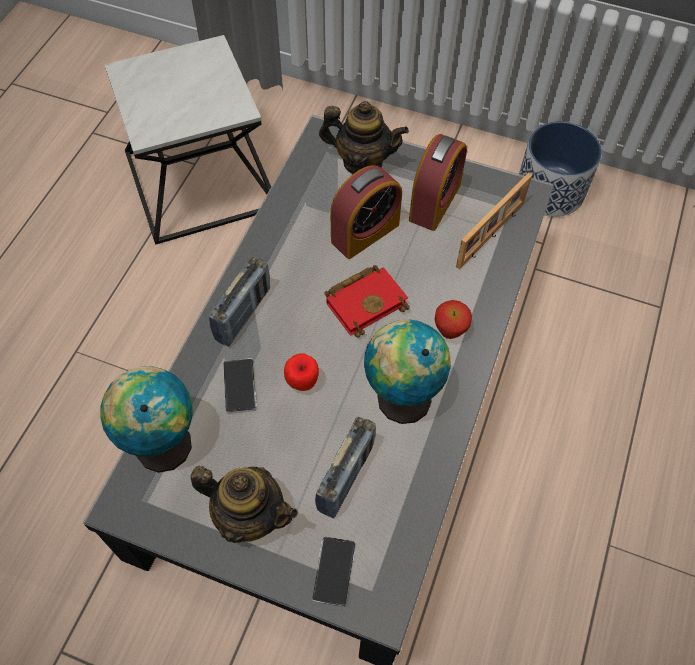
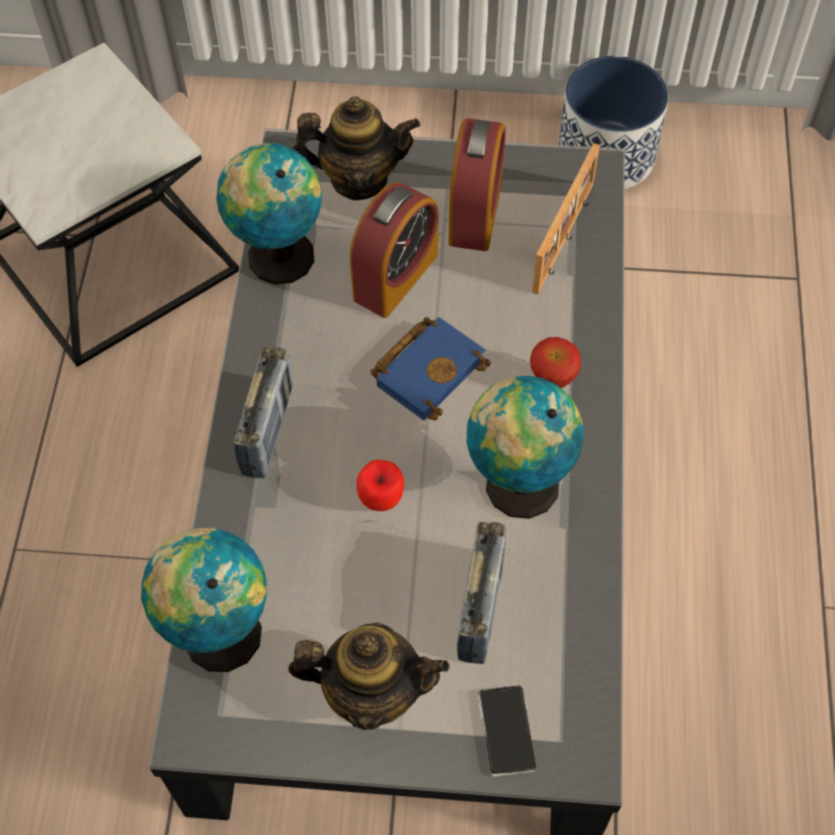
camera: 15 degrees left, 0 degrees up
phone [223,358,257,414] -> none
red book [324,265,410,338] -> blue book [370,317,491,421]
none -> globe [216,143,322,284]

